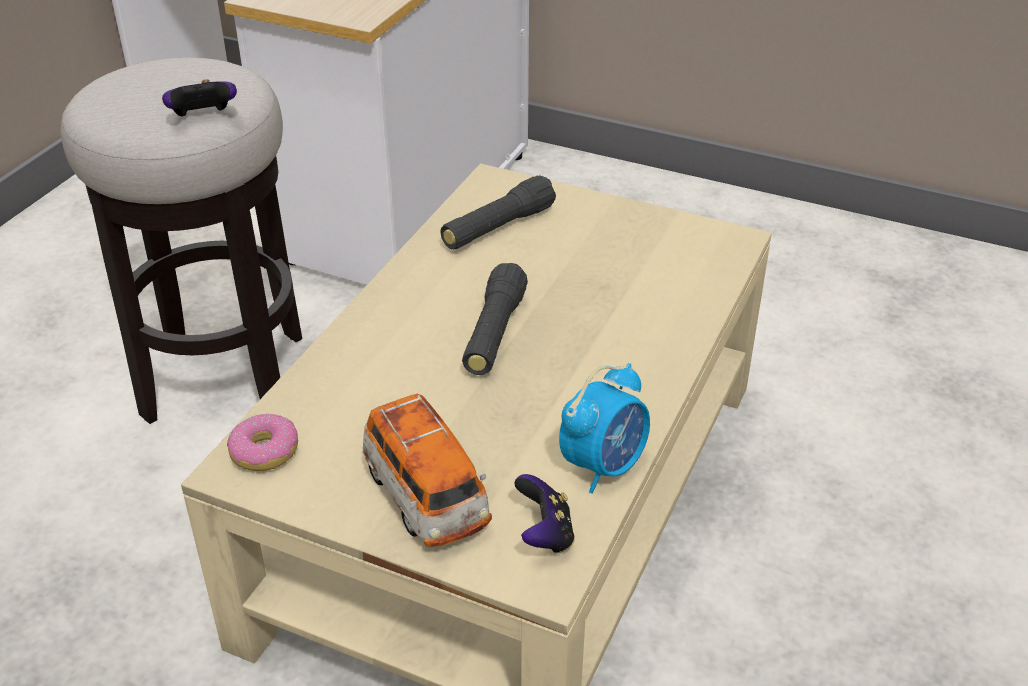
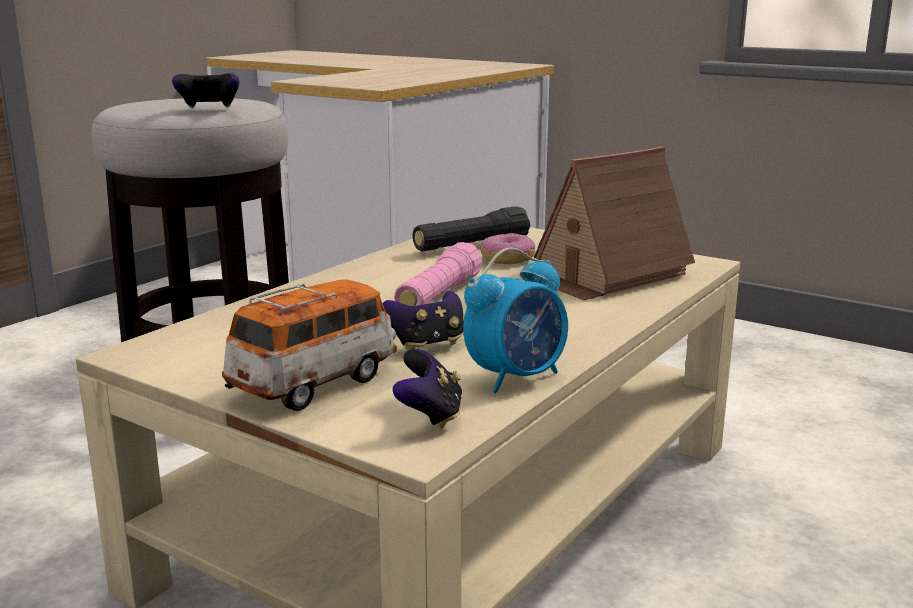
camera: 10 degrees right, 20 degrees down
donut [227,413,298,471] -> donut moved to [480,233,535,264]
toy car [363,394,492,546] -> toy car turned 120 degrees counterclockwise [222,280,397,411]
black flashlight [462,263,528,375] -> pink flashlight [394,242,482,306]
none -> game controller [383,291,463,351]
none -> toy house [533,146,695,300]

